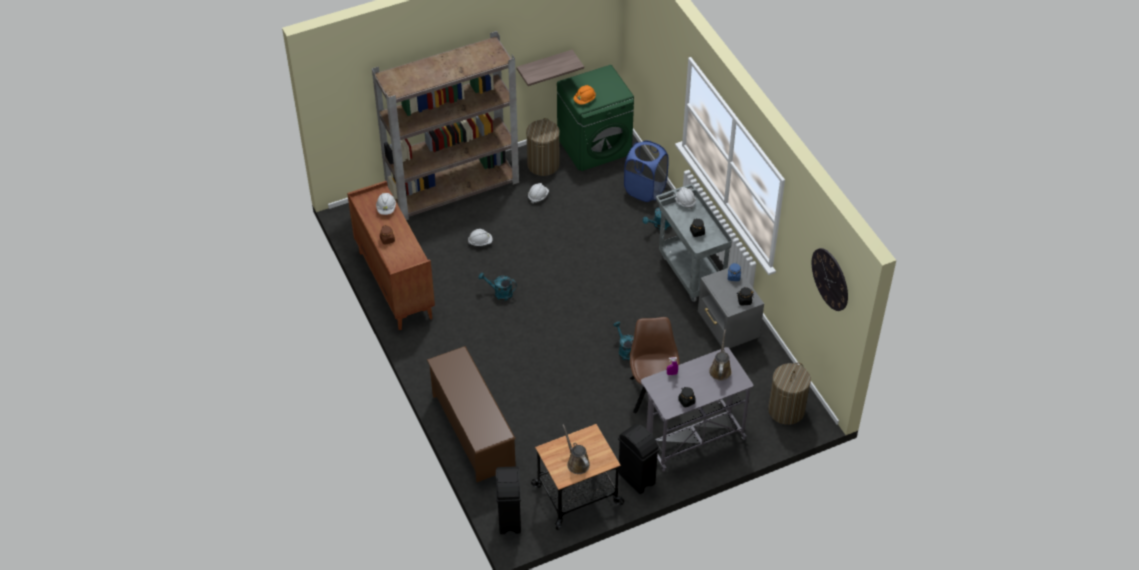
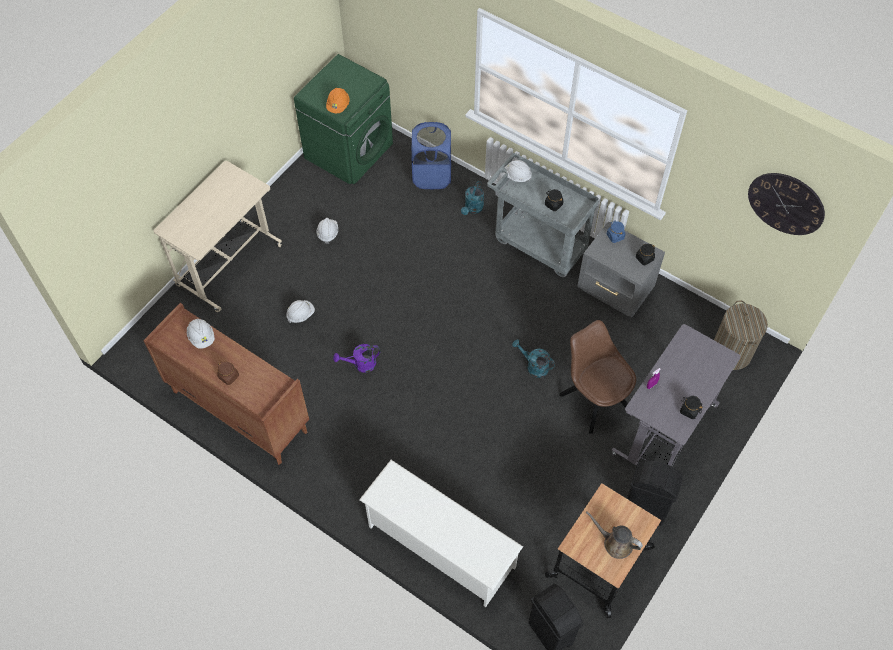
camera: 30 degrees left, 10 degrees up
brown bookcase [372,31,519,220] -> beige desk [154,161,282,312]
brown shoe rack [427,346,516,482] -> white shoe rack [359,460,523,607]
turquoise watering can [478,272,517,301] -> purple watering can [333,344,380,373]
shelf [517,50,584,86] -> none
laundry basket [526,118,560,176] -> none
brown watering can [709,329,731,380] -> none

